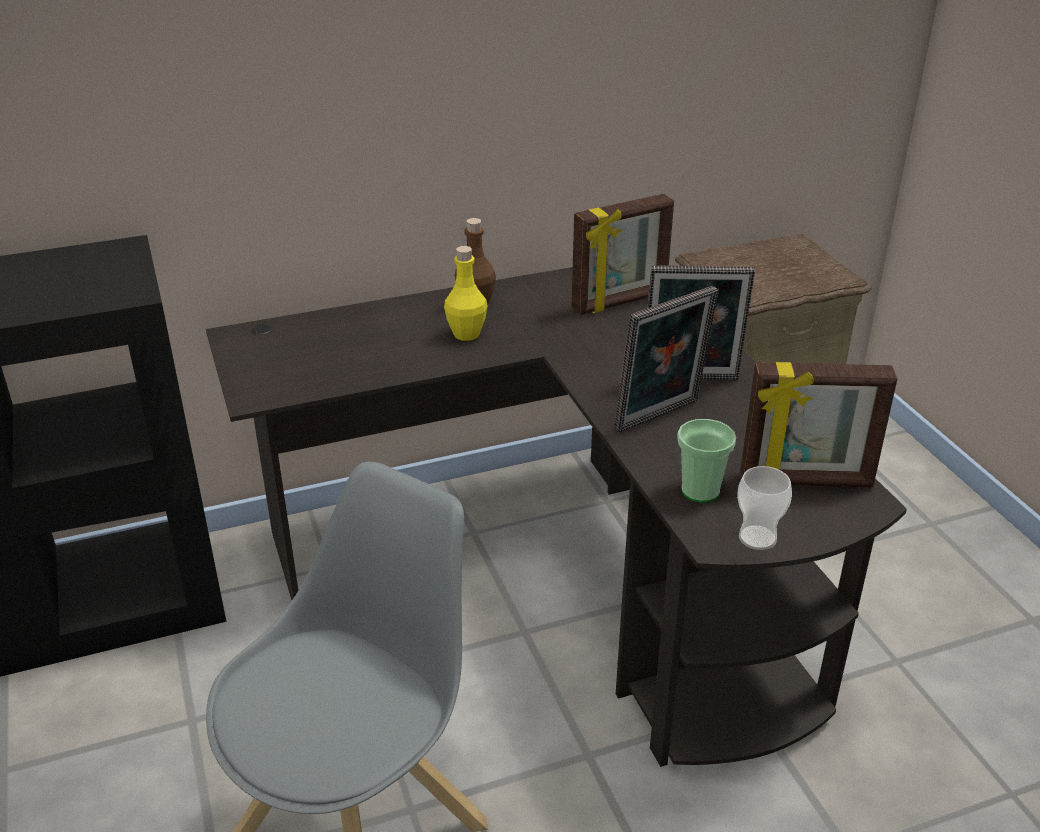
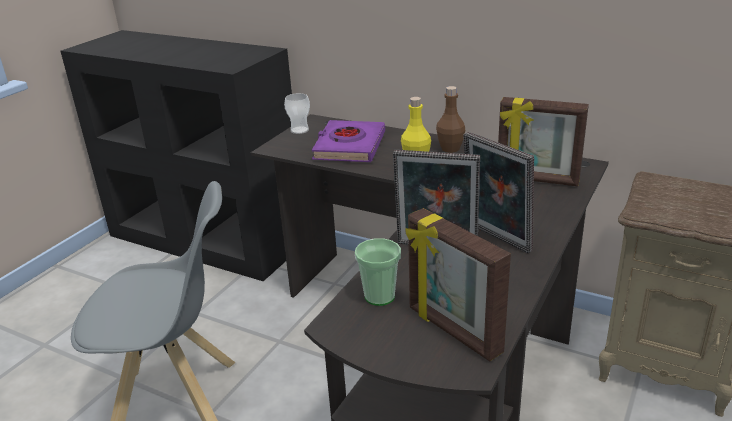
camera: 50 degrees right, 5 degrees down
cup [737,466,792,550] -> cup moved to [284,93,310,134]
none -> purple book [312,120,385,162]

